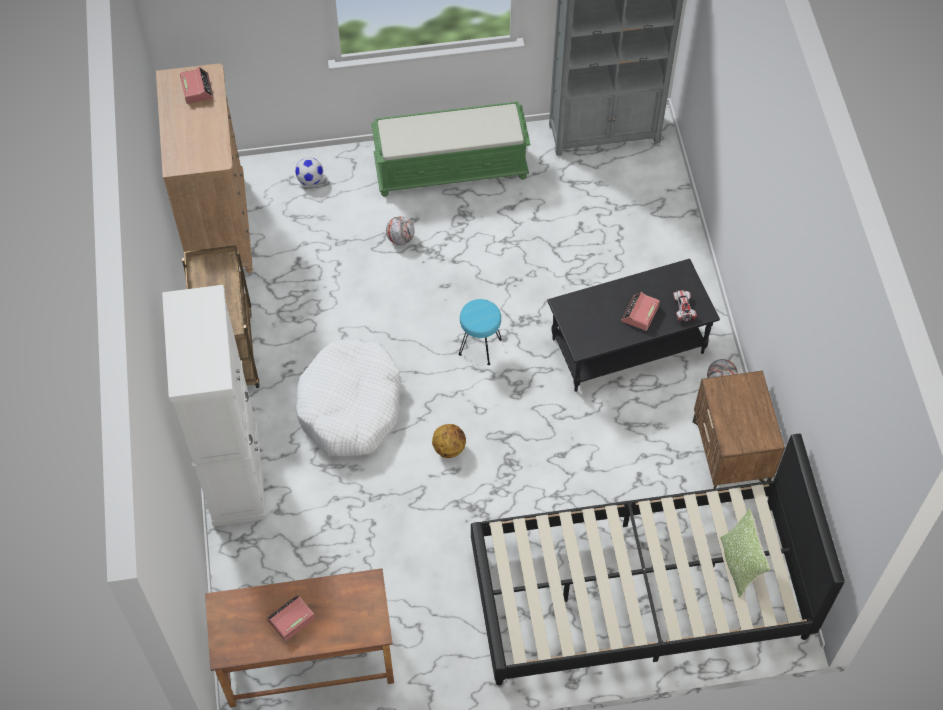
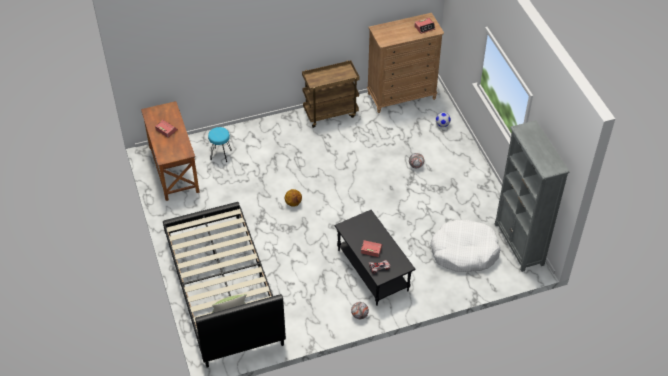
camera: 80 degrees right, 10 degrees down
white cabinet [162,285,266,526] -> none
white dog bed [295,339,402,456] -> white dog bed moved to [430,220,500,272]
green bench [371,102,531,197] -> none
turquoise stool [458,299,502,365] -> turquoise stool moved to [208,127,231,162]
brown nightstand [693,371,785,489] -> none

